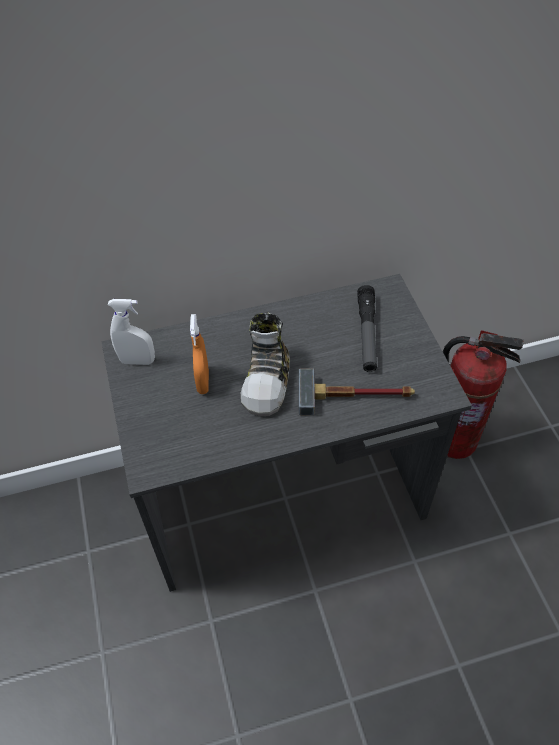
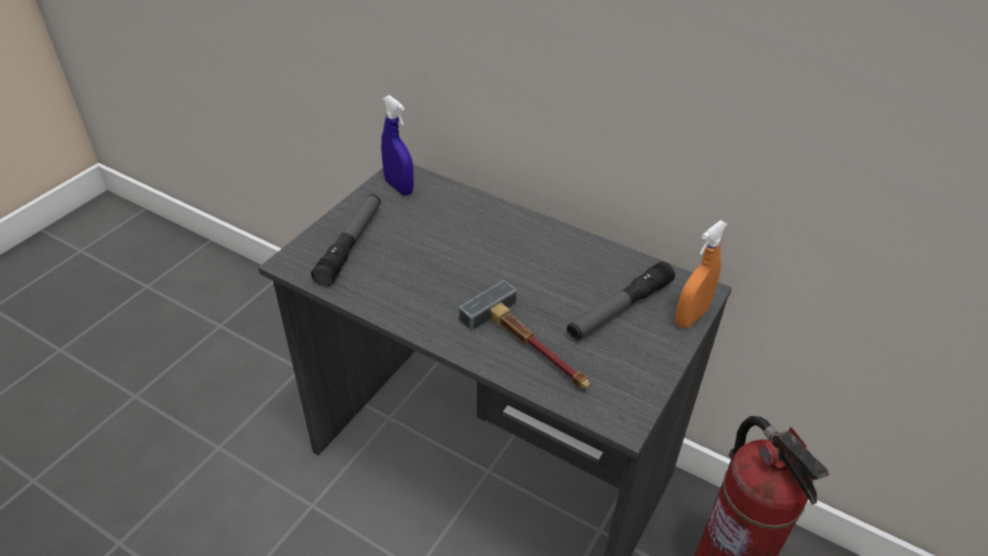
camera: 45 degrees right, 10 degrees down
white spray bottle [108,299,155,365] -> blue spray bottle [381,95,414,195]
orange spray bottle [190,314,209,394] -> orange spray bottle moved to [675,220,728,328]
shoe [241,313,290,416] -> none
none -> flashlight [311,194,381,287]

